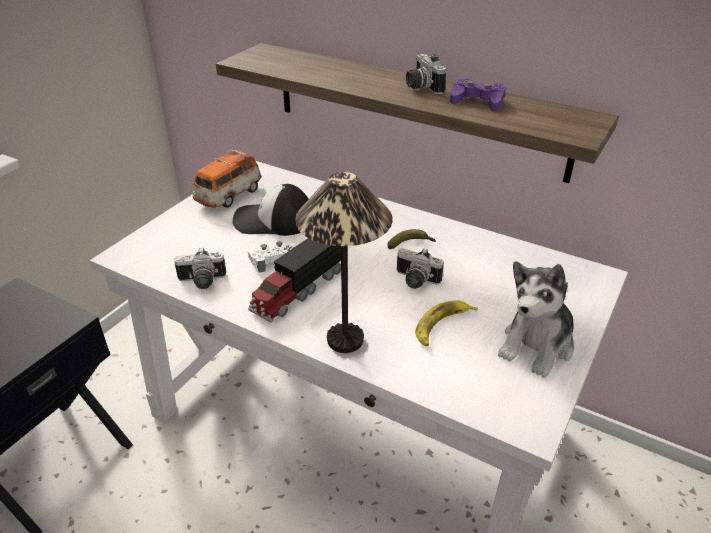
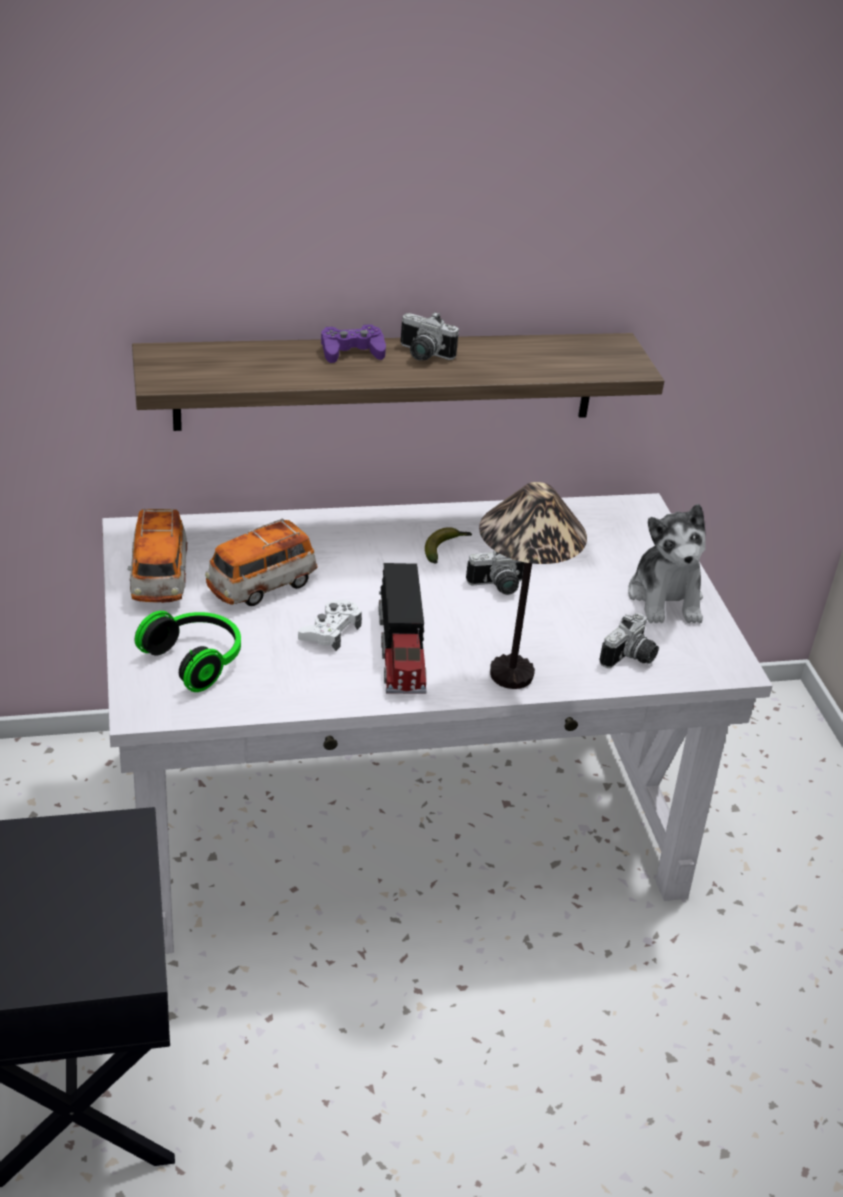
camera: 45 degrees left, 0 degrees up
camera [174,247,227,289] -> camera moved to [599,613,659,668]
cap [232,184,308,236] -> toy car [205,519,318,606]
banana [415,300,478,346] -> none
purple game controller [450,78,506,111] -> purple game controller moved to [321,324,386,363]
none -> headphones [135,611,241,692]

